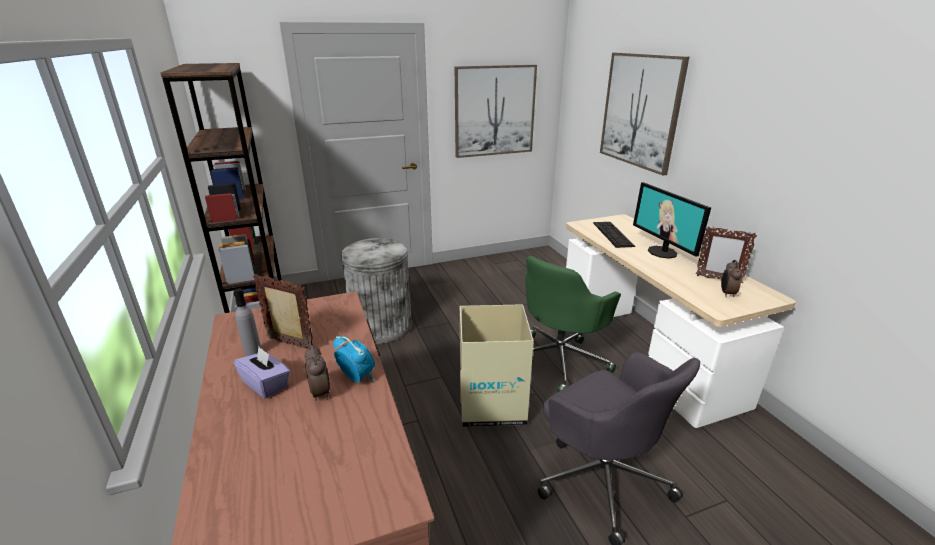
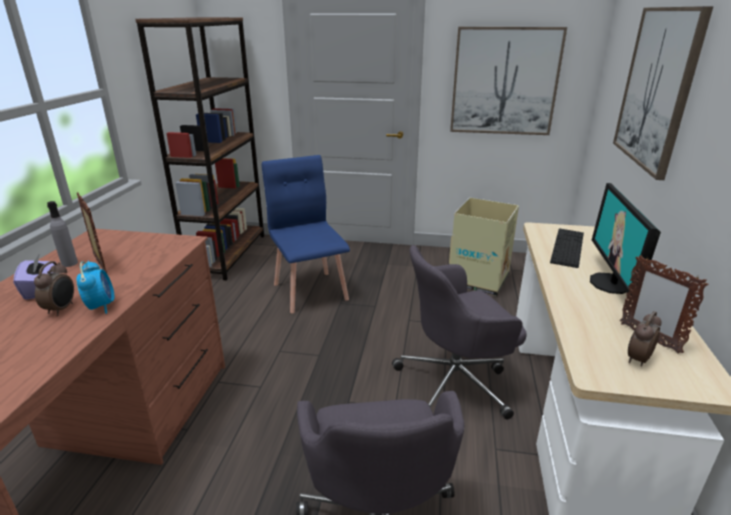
camera: 30 degrees right, 0 degrees up
grey trash can [341,237,412,344] -> blue chair [262,155,350,313]
cardboard box [460,304,534,427] -> cardboard box moved to [449,198,519,296]
green office chair [525,256,621,392] -> grey office chair [392,245,527,419]

